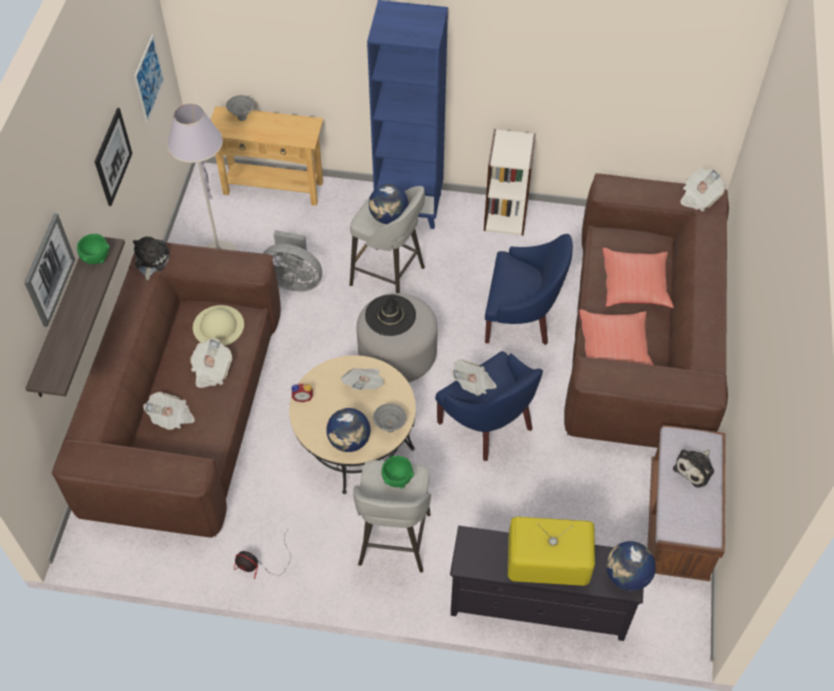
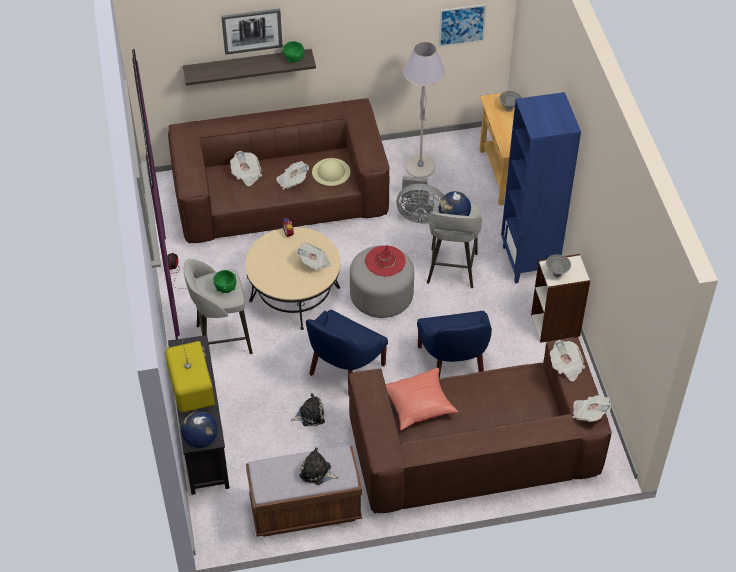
camera: 70 degrees right, 5 degrees down
picture [95,108,132,206] -> none
plush toy [133,236,170,281] -> plush toy moved to [290,393,325,426]
grey fan [263,230,322,292] -> grey fan turned 75 degrees counterclockwise [397,176,444,224]
globe [326,408,371,452] -> none
black hat [365,295,416,336] -> red hat [365,245,406,276]
grey bowl [373,404,407,432] -> grey bowl moved to [546,254,571,277]
newspaper [451,359,497,396] -> newspaper moved to [550,340,585,381]
red pillow [603,248,674,308] -> none

